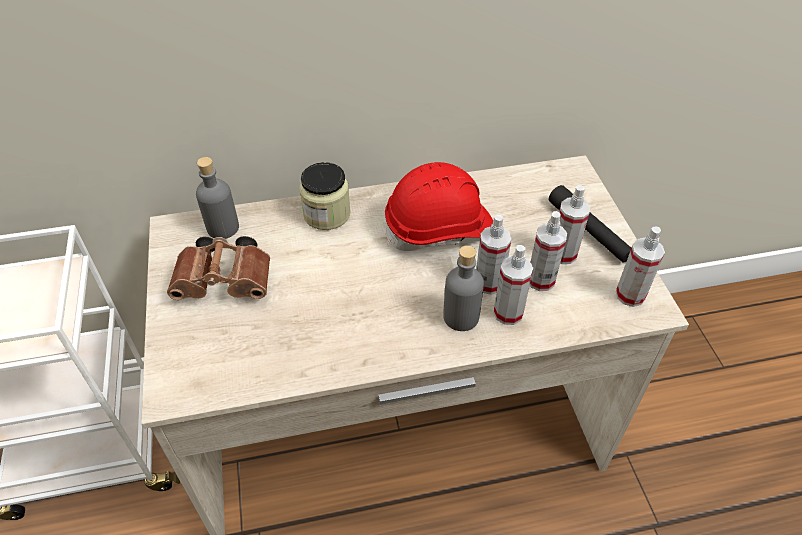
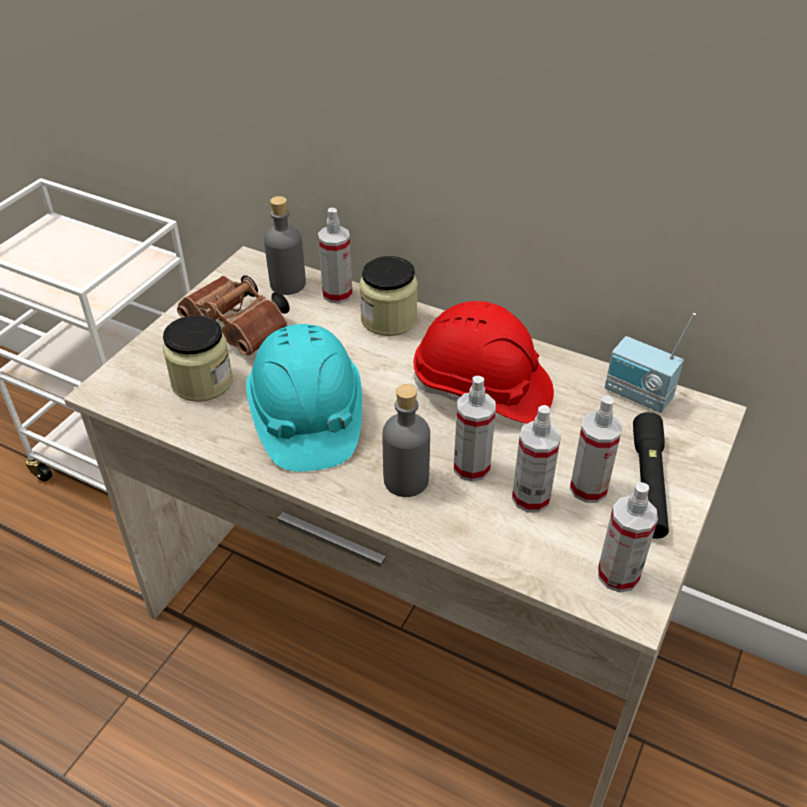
camera: 40 degrees right, 5 degrees down
spray bottle [493,245,533,325] -> spray bottle moved to [318,208,353,304]
none -> jar [163,315,233,402]
none -> turquoise hard hat [246,324,362,472]
none -> radio [605,313,696,413]

